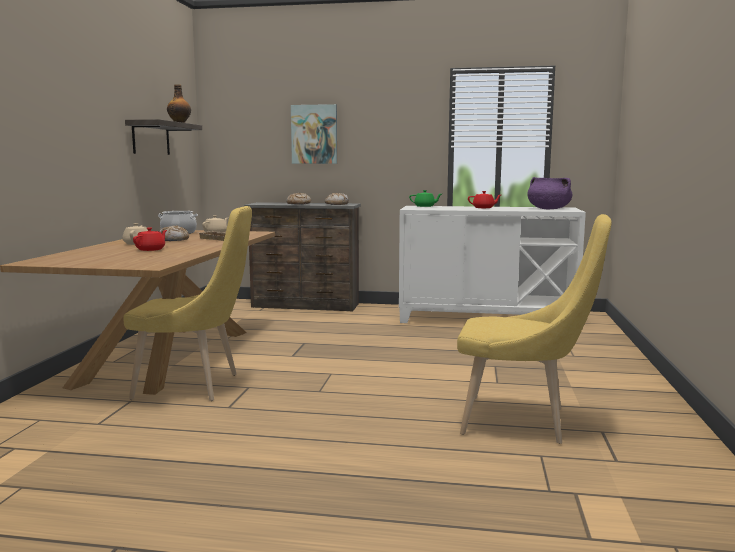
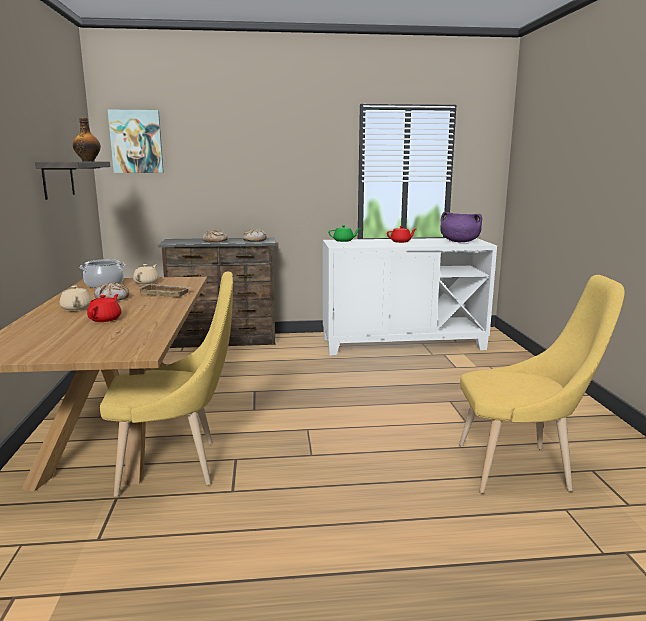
camera: 15 degrees left, 5 degrees up
picture [291,104,337,164] -> picture moved to [108,110,164,173]

